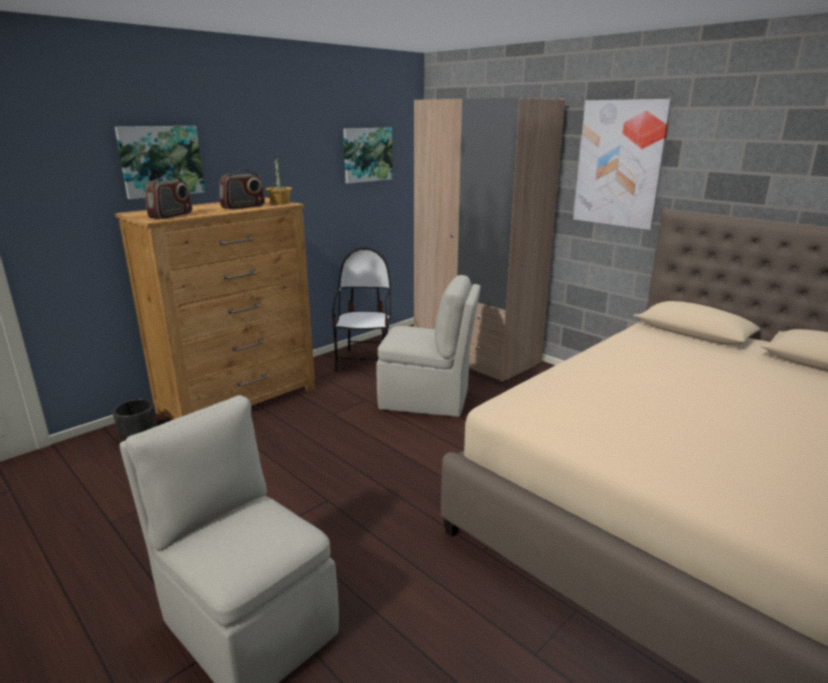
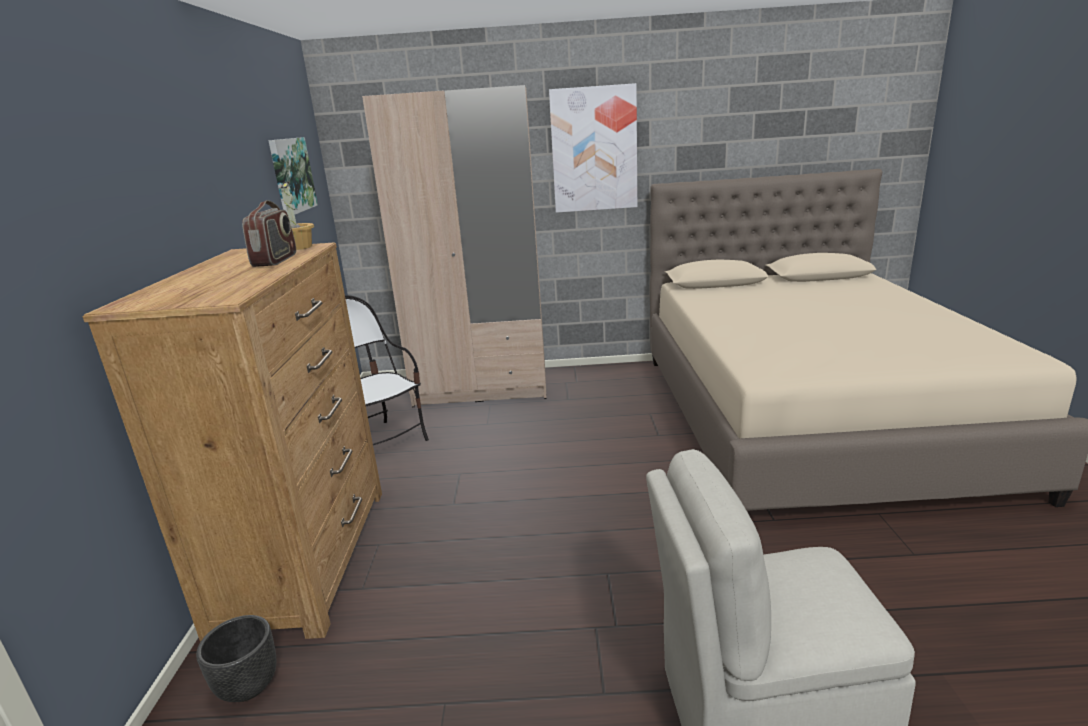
camera: 45 degrees left, 0 degrees up
picture [115,126,205,199] -> none
radio [145,173,192,219] -> none
beige chair [377,275,481,417] -> none

